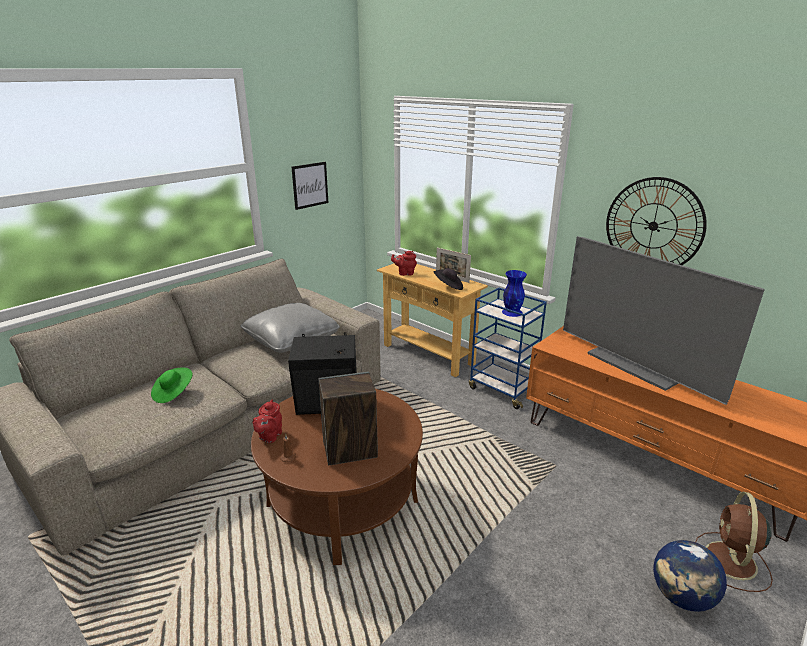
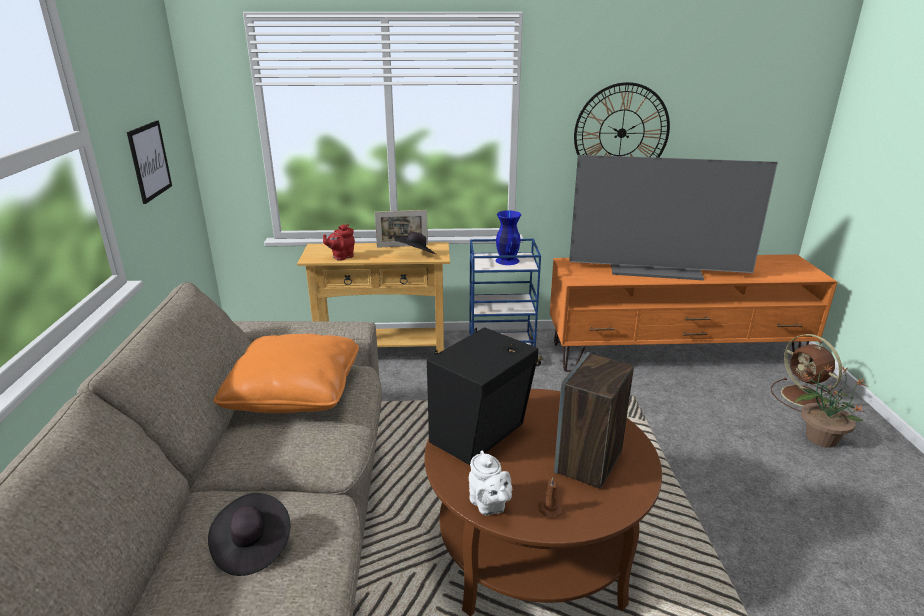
camera: 45 degrees left, 0 degrees up
green hat [151,367,193,403] -> black hat [208,493,290,576]
grey pillow [241,303,340,353] -> orange pillow [214,334,359,413]
red teapot [252,400,282,443] -> white teapot [469,451,512,515]
globe [653,540,727,612] -> potted plant [795,365,867,448]

